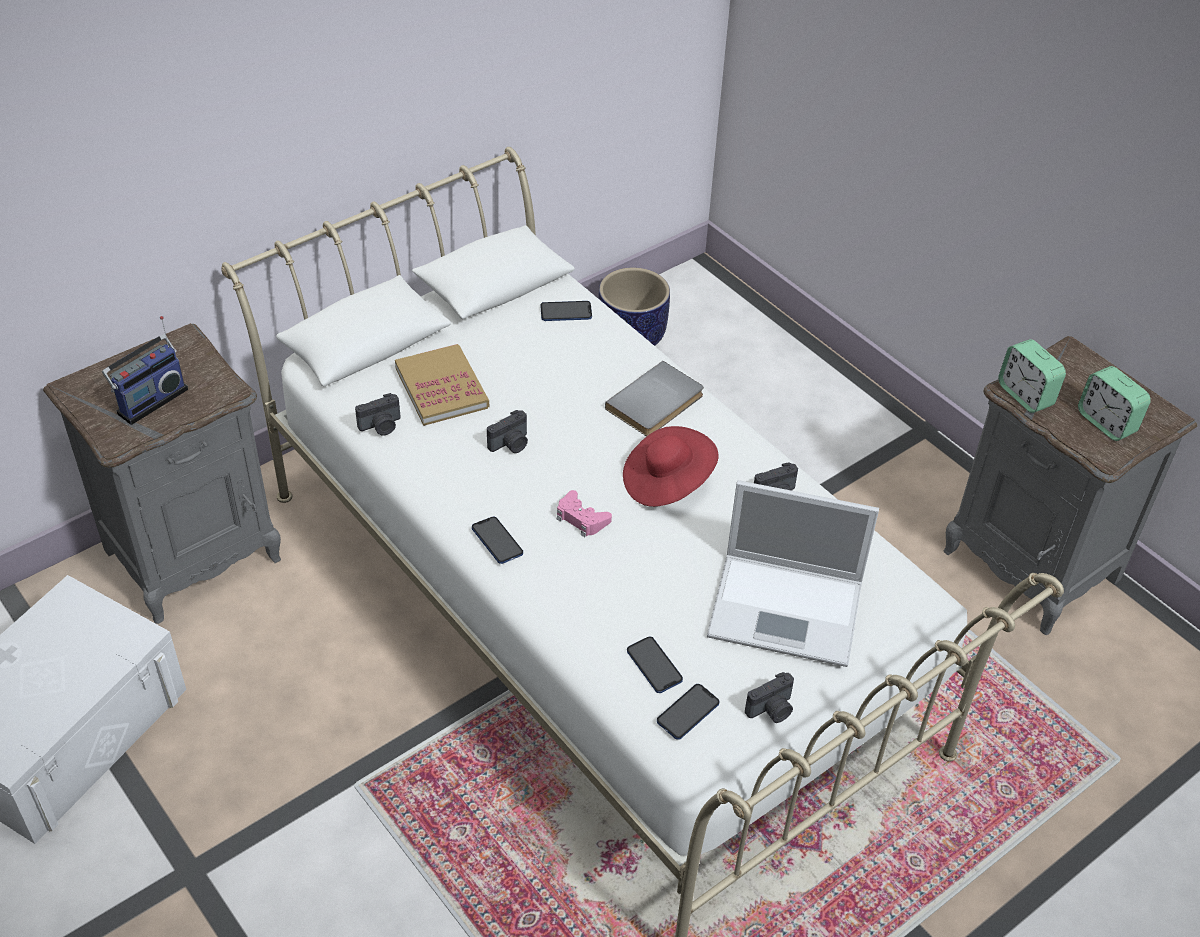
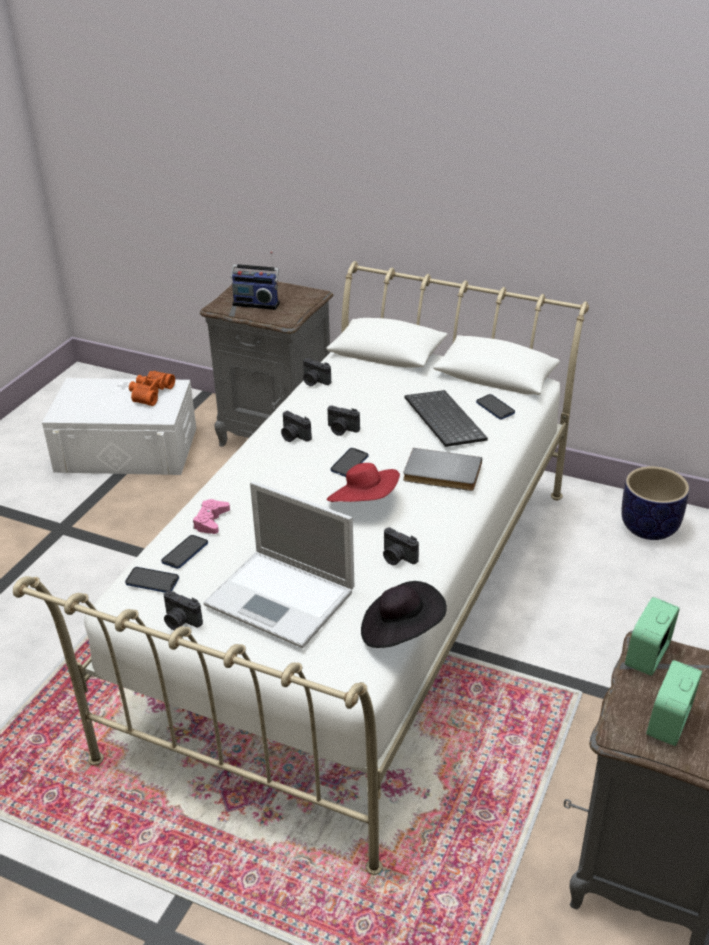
camera: 65 degrees right, 10 degrees down
book [395,344,489,426] -> none
phone [472,517,523,564] -> phone moved to [330,448,368,477]
pink game controller [557,490,612,537] -> pink game controller moved to [193,499,230,534]
laptop [707,480,879,667] -> laptop turned 45 degrees counterclockwise [203,481,354,648]
none -> orange binoculars [129,371,175,406]
none -> camera [281,411,312,442]
none -> black hat [361,581,447,648]
none -> keyboard [405,390,488,447]

